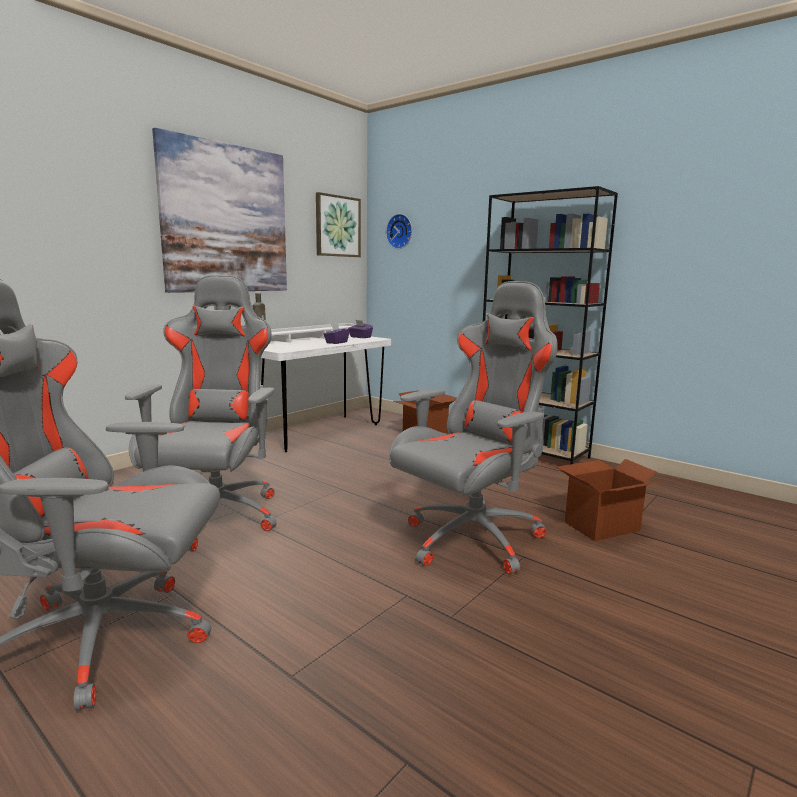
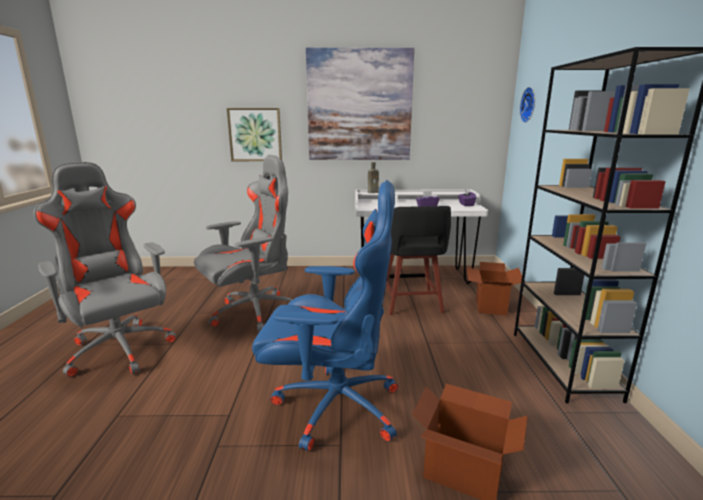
camera: 50 degrees right, 5 degrees up
picture [316,192,361,257] -> picture moved to [227,108,282,161]
grey office chair [389,281,557,574] -> blue office chair [252,180,398,451]
none -> black stool [384,206,451,315]

